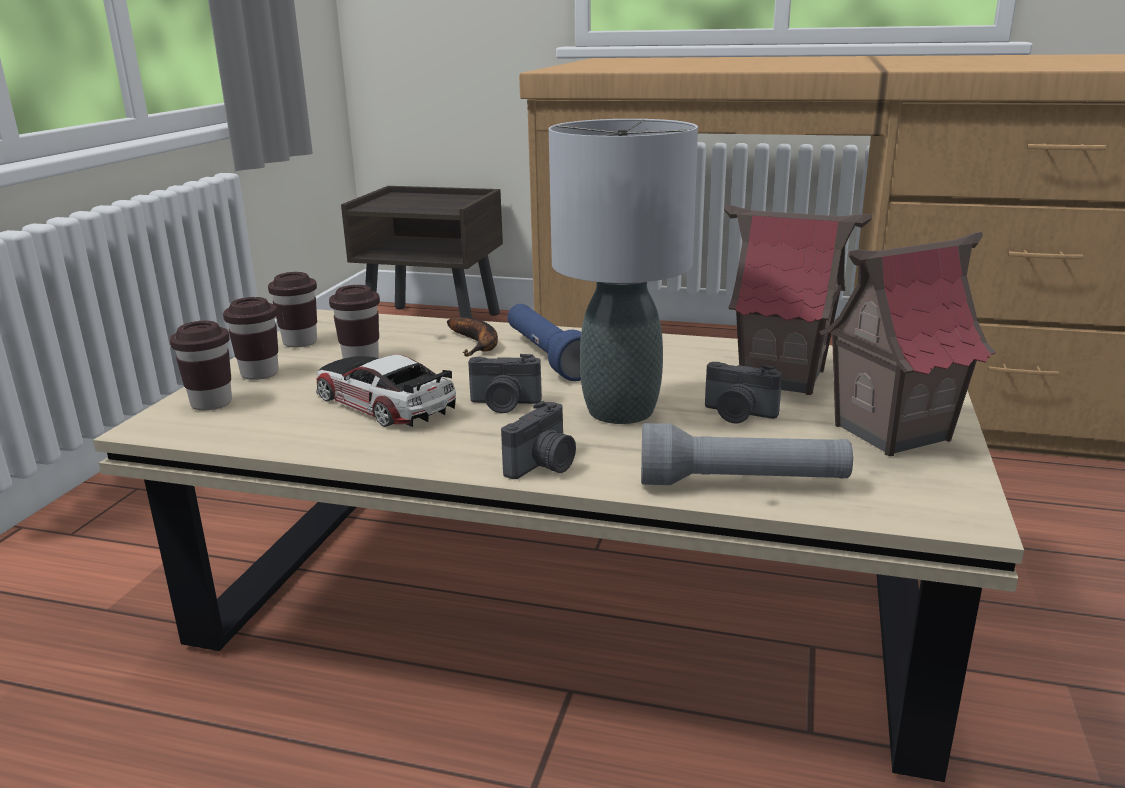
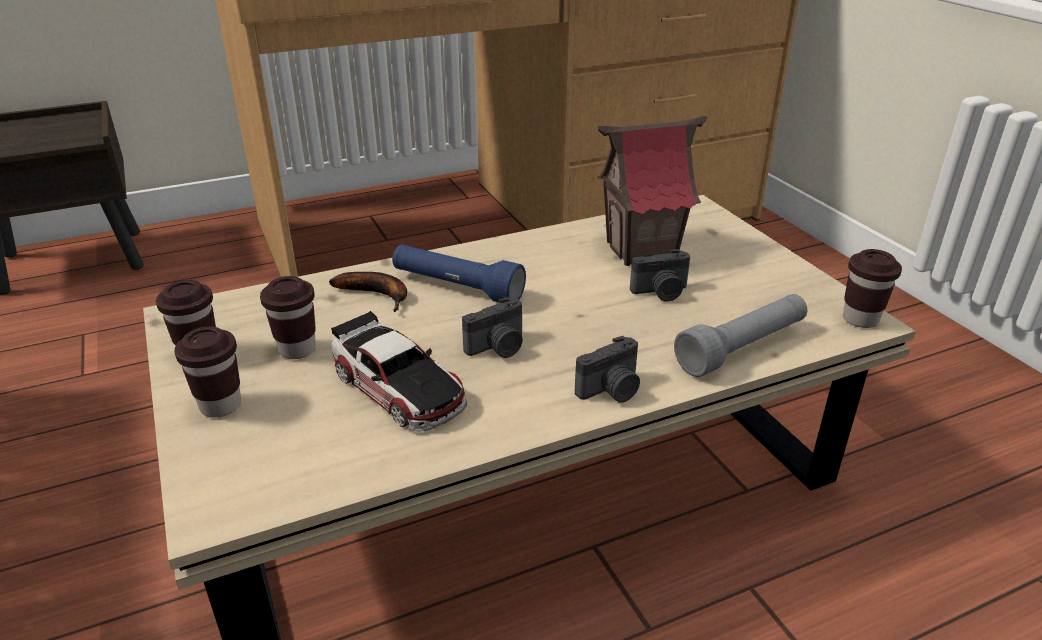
camera: 40 degrees left, 10 degrees up
brown cup [169,321,232,411] -> brown cup moved to [843,249,902,328]
toy car [316,354,456,427] -> toy car turned 135 degrees counterclockwise [331,311,467,432]
camera [501,401,576,479] -> camera turned 60 degrees clockwise [575,336,640,403]
grey table lamp [549,119,698,424] -> none
toy house [819,232,996,456] -> none

